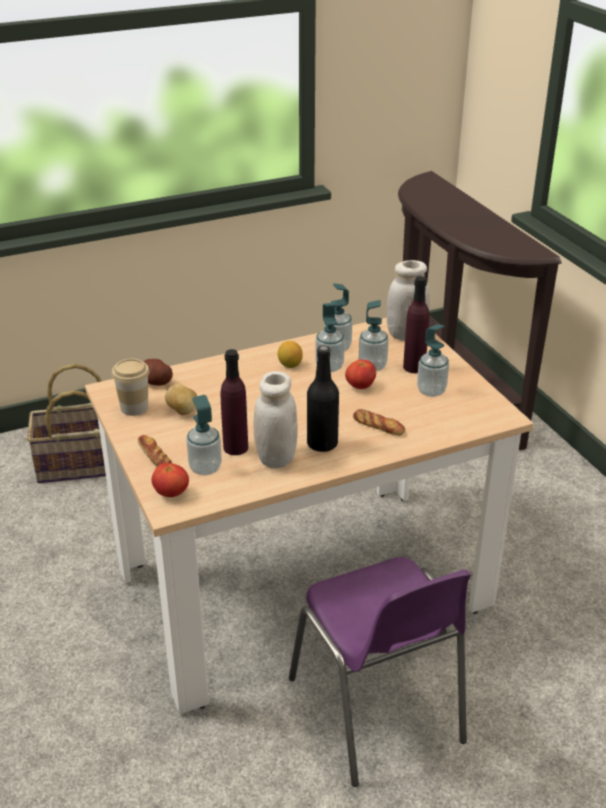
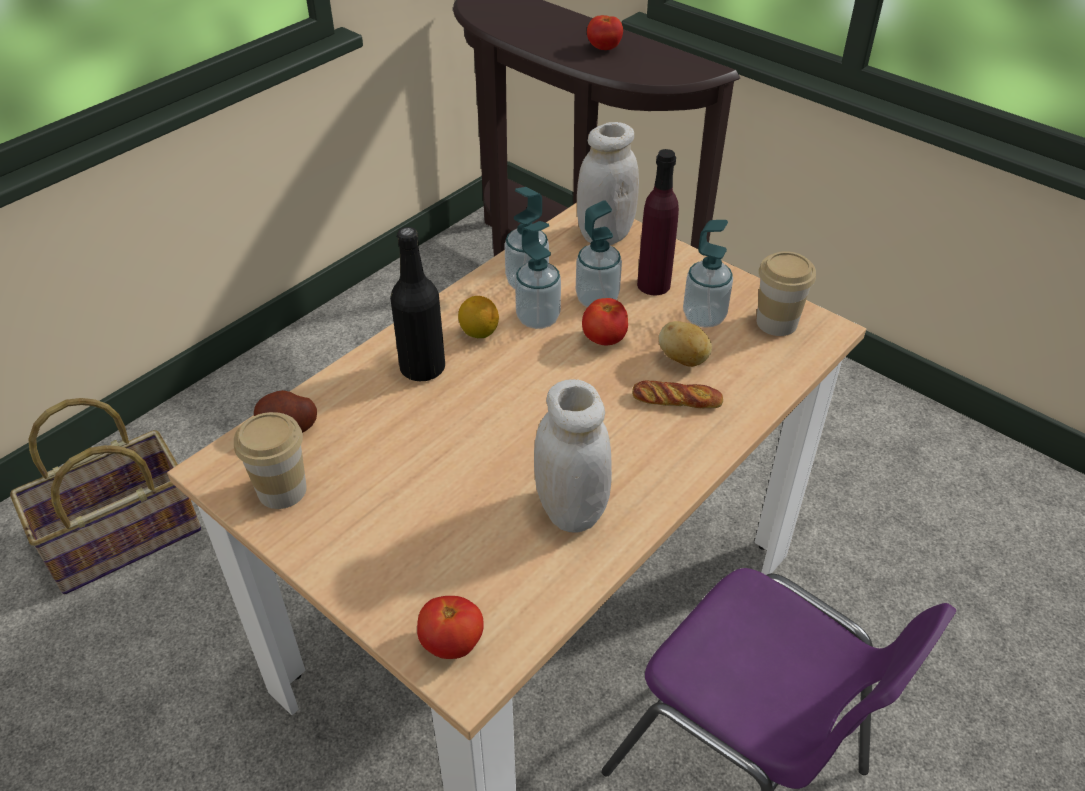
camera: 25 degrees left, 10 degrees up
bread [138,435,172,467] -> none
potato [165,384,197,415] -> potato moved to [659,321,712,367]
soap dispenser [186,395,222,476] -> none
purple bottle [221,349,248,455] -> none
black bottle [307,345,339,452] -> black bottle moved to [390,227,445,381]
none -> tomato [587,15,623,50]
none -> cup [756,251,816,336]

